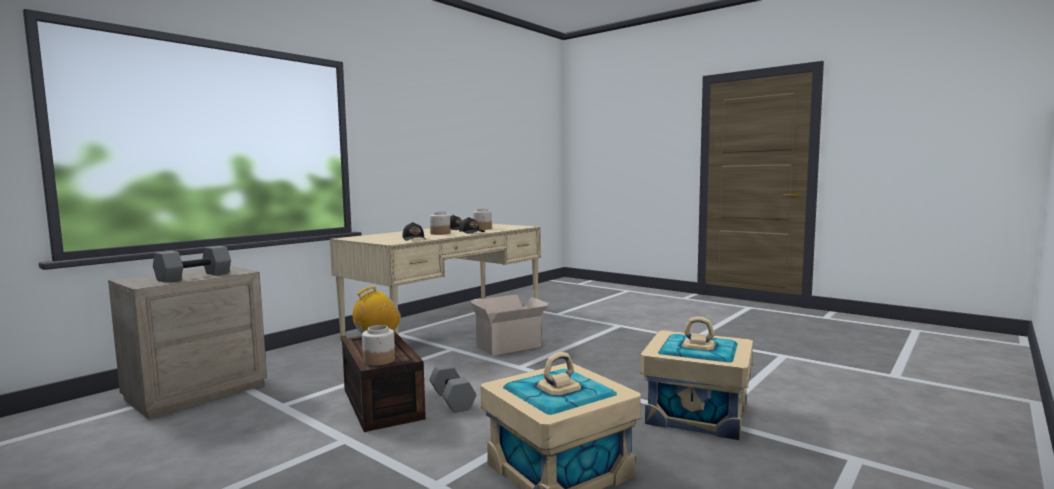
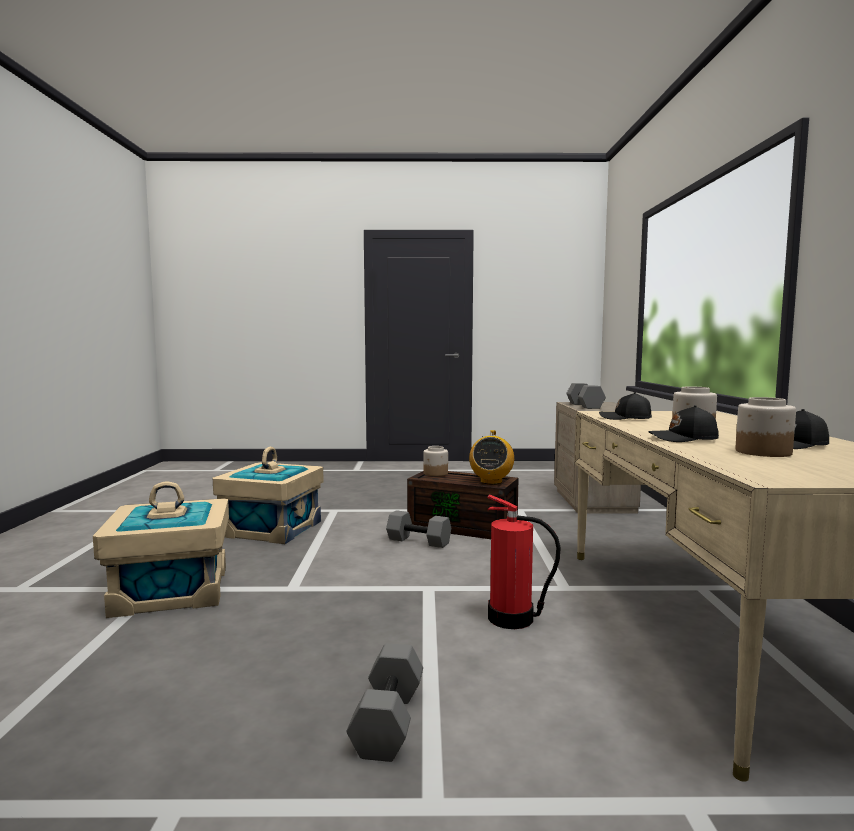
camera: 140 degrees right, 0 degrees up
cardboard box [471,294,549,356] -> fire extinguisher [487,494,561,629]
none -> grey dumbbell [346,643,423,762]

